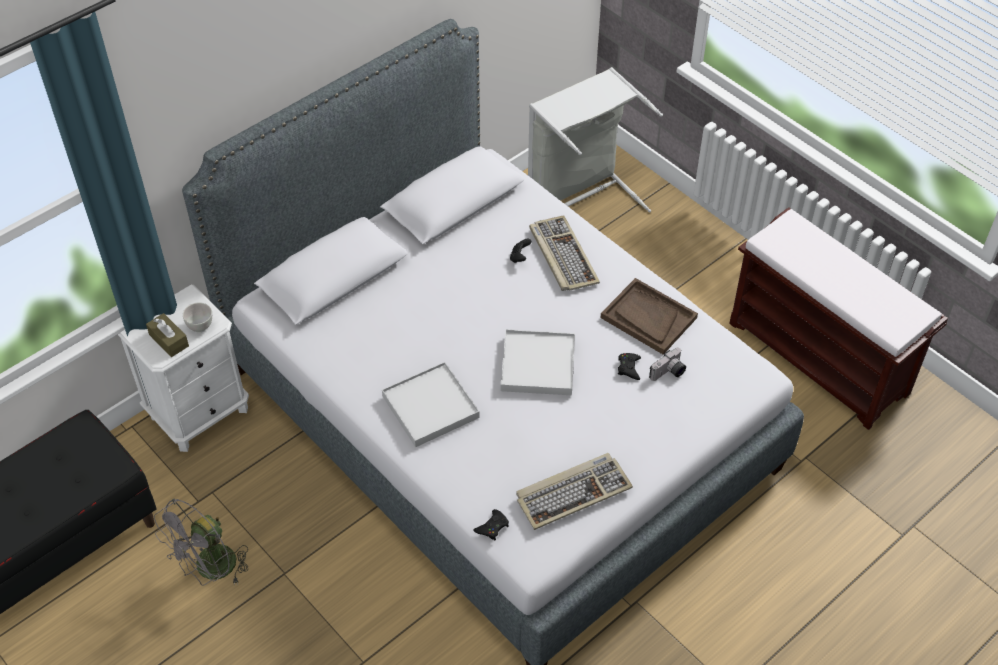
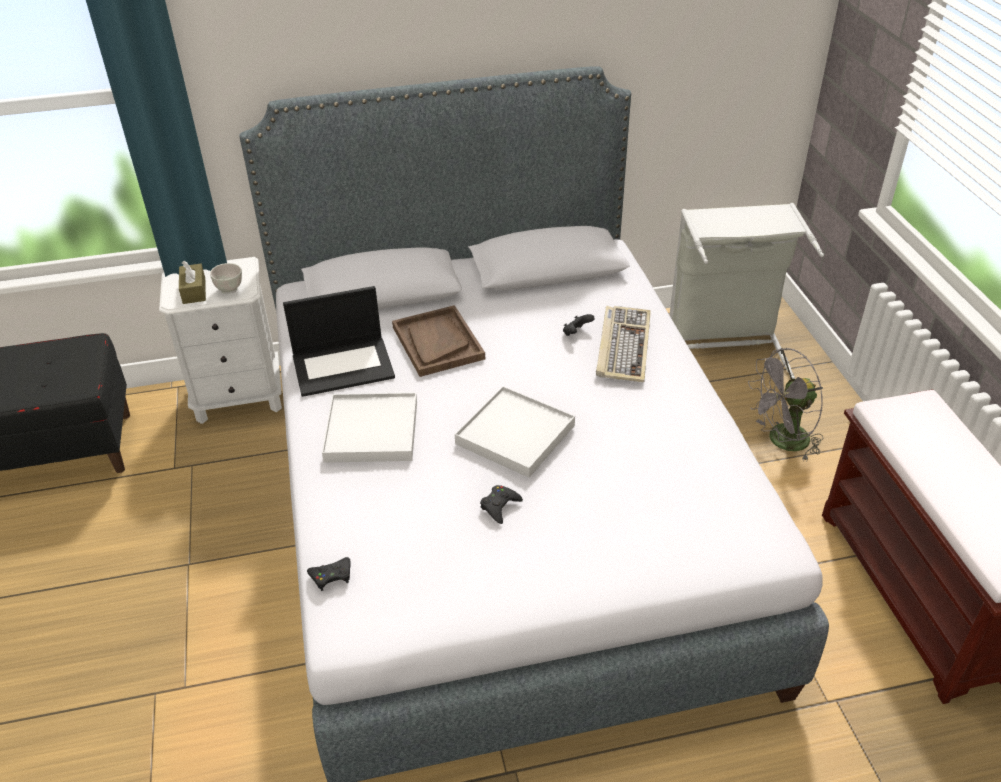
camera: 30 degrees right, 10 degrees down
grey fan [154,498,248,586] -> grey fan moved to [748,348,824,461]
keyboard [516,453,633,530] -> none
brown tray [601,278,698,355] -> brown tray moved to [392,305,485,377]
black game controller [618,353,641,380] -> black game controller moved to [480,485,523,524]
camera [649,348,686,381] -> none
none -> laptop [283,286,395,397]

